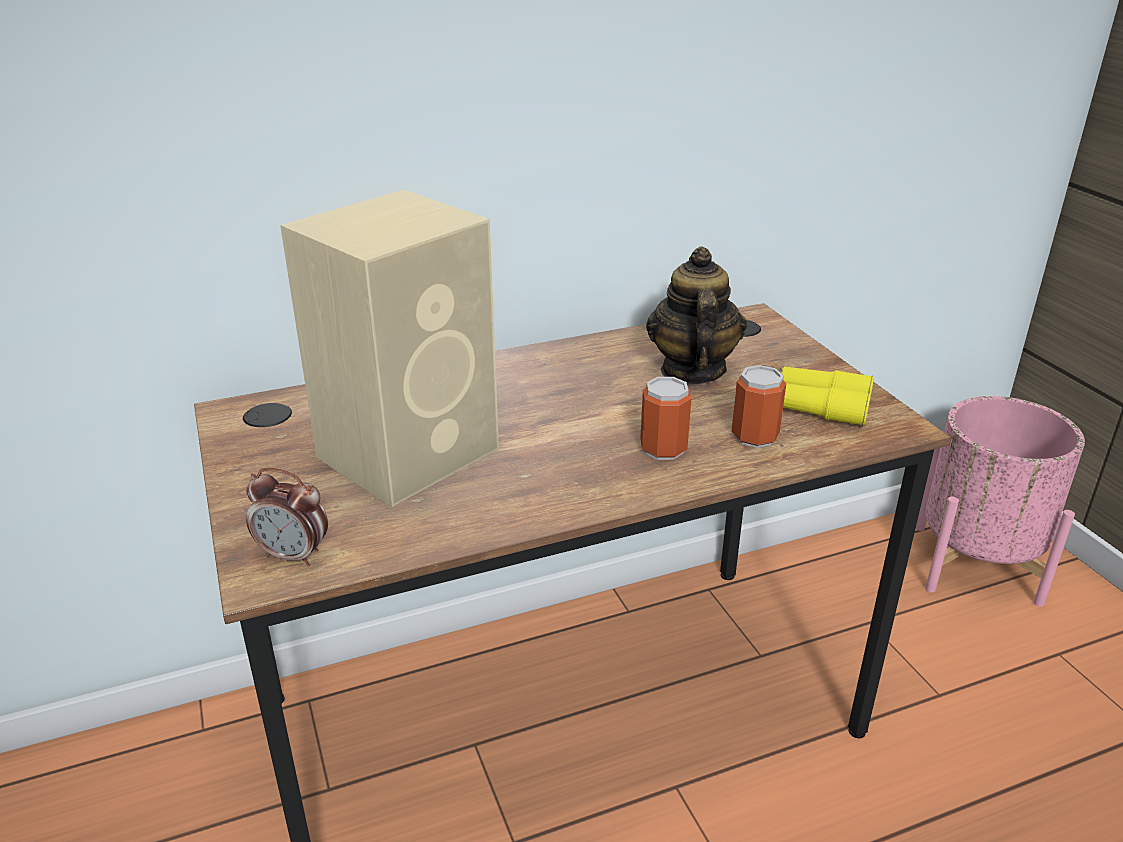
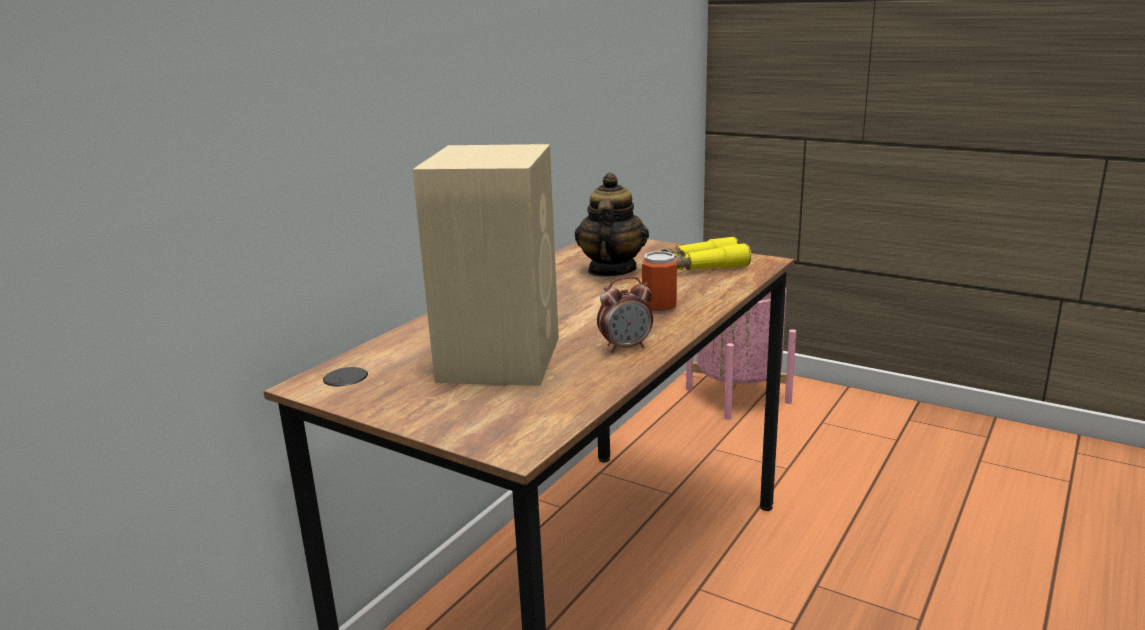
camera: 35 degrees left, 10 degrees down
alarm clock [246,468,328,566] -> alarm clock moved to [597,276,653,353]
teapot [646,246,747,384] -> teapot turned 45 degrees clockwise [575,173,649,277]
can [732,365,786,448] -> none

